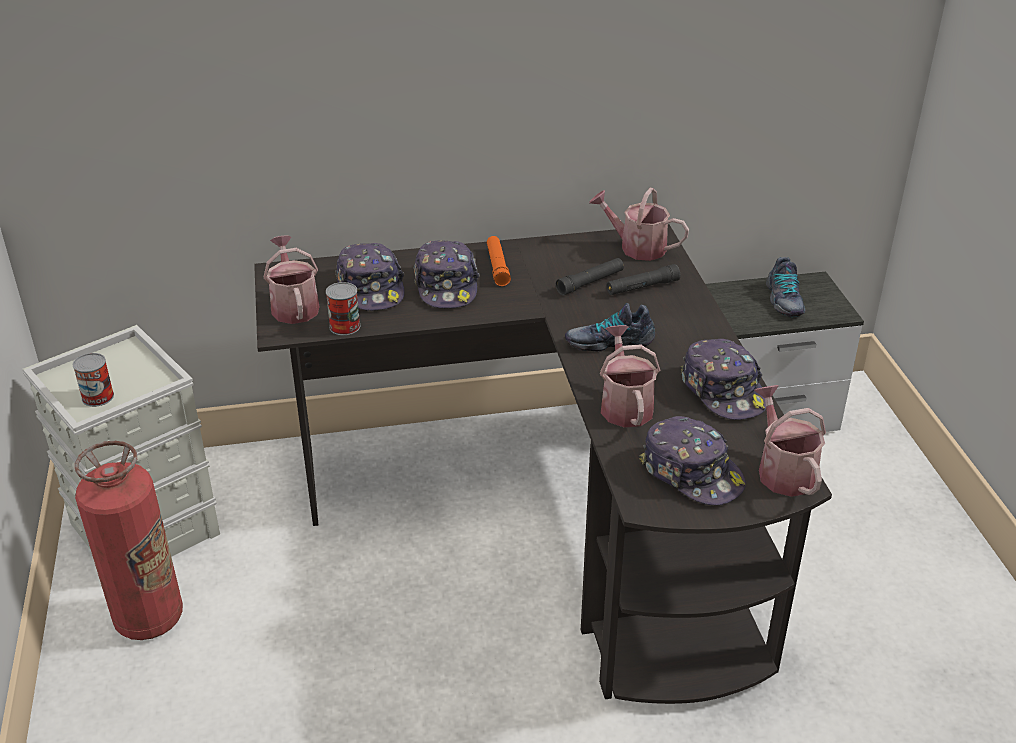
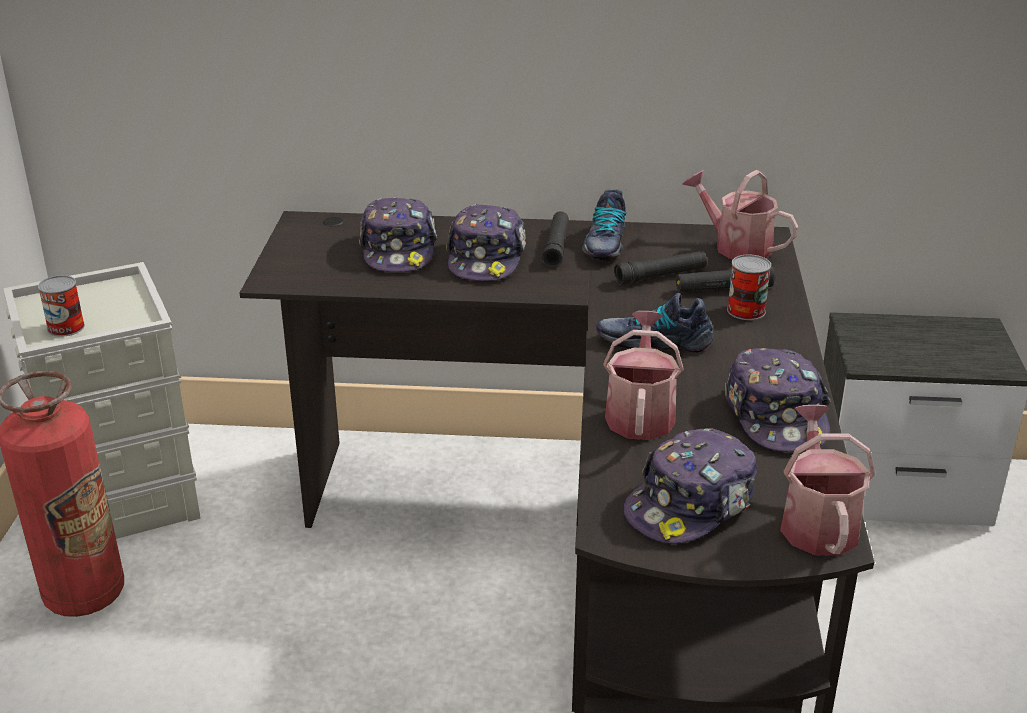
camera: 15 degrees right, 5 degrees down
watering can [264,235,320,324] -> none
can [326,282,360,335] -> can moved to [727,254,771,320]
orange flashlight [487,236,511,287] -> black flashlight [542,211,569,267]
cap [639,416,746,505] -> cap turned 75 degrees clockwise [624,429,757,544]
shoe [766,257,806,317] -> shoe moved to [582,189,626,262]

